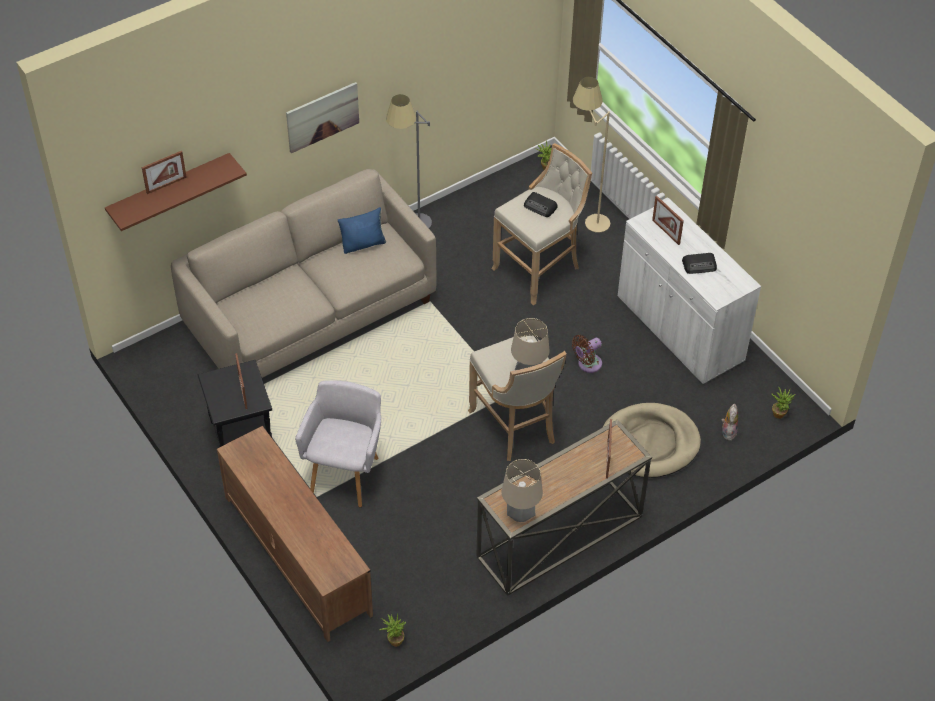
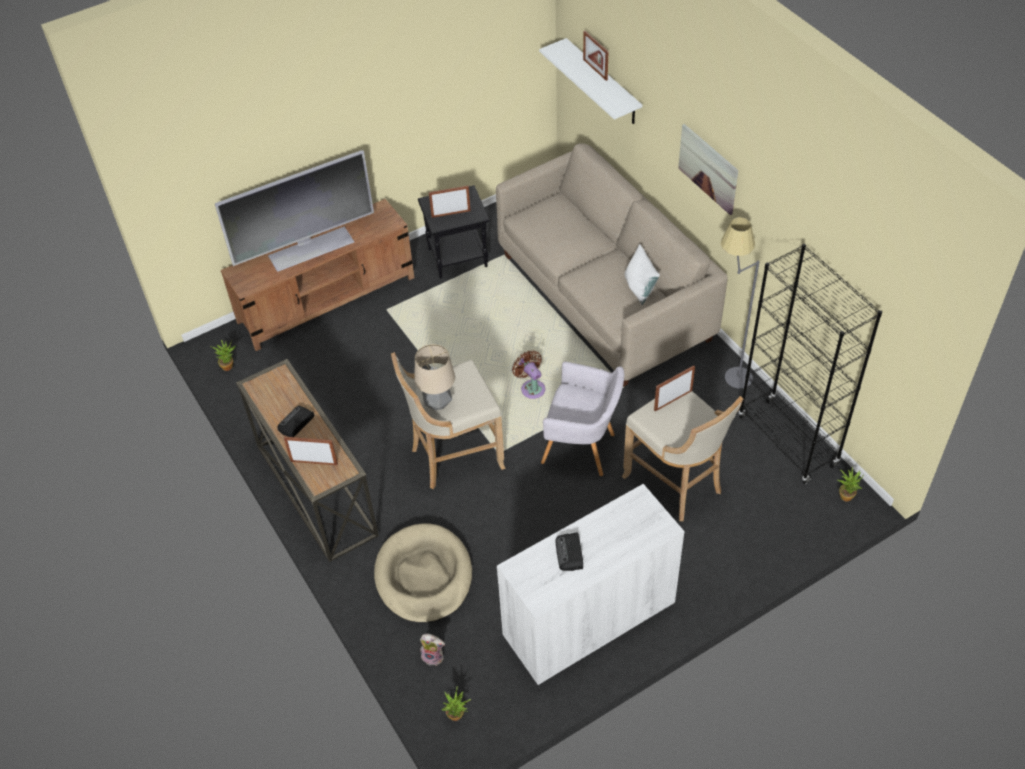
camera: 95 degrees right, 0 degrees up
brown shelf [105,153,247,231] -> white shelf [539,38,642,124]
grey armchair [295,380,381,508] -> grey armchair moved to [541,362,624,476]
blue pillow [338,207,386,254] -> white pillow [624,244,660,305]
table lamp [502,459,543,522] -> none
radio [524,192,558,217] -> radio moved to [277,406,314,437]
brown fan [572,335,602,373] -> brown fan moved to [512,350,546,399]
beige floor lamp [573,76,610,232] -> none
picture frame [652,196,684,245] -> picture frame moved to [654,365,695,411]
none -> television [215,150,374,272]
none -> black bookcase [738,244,882,485]

